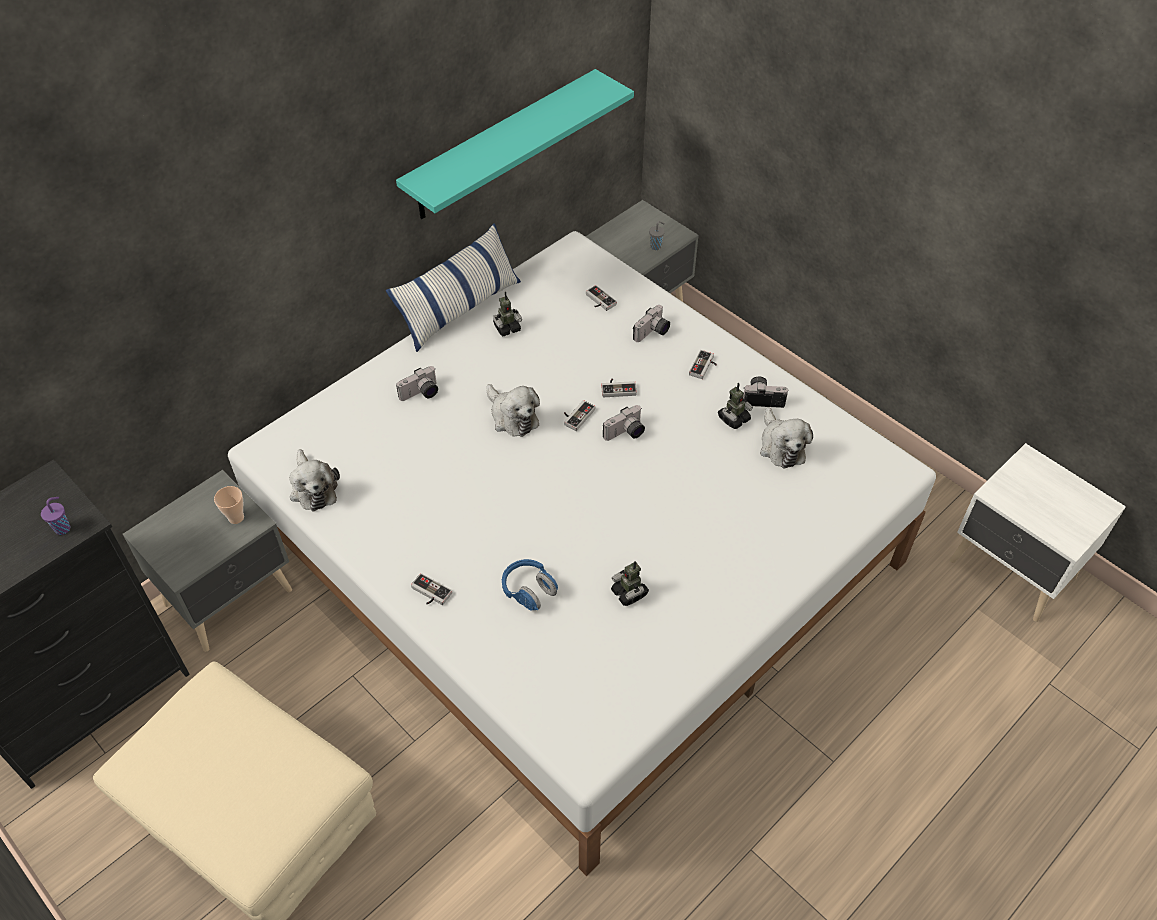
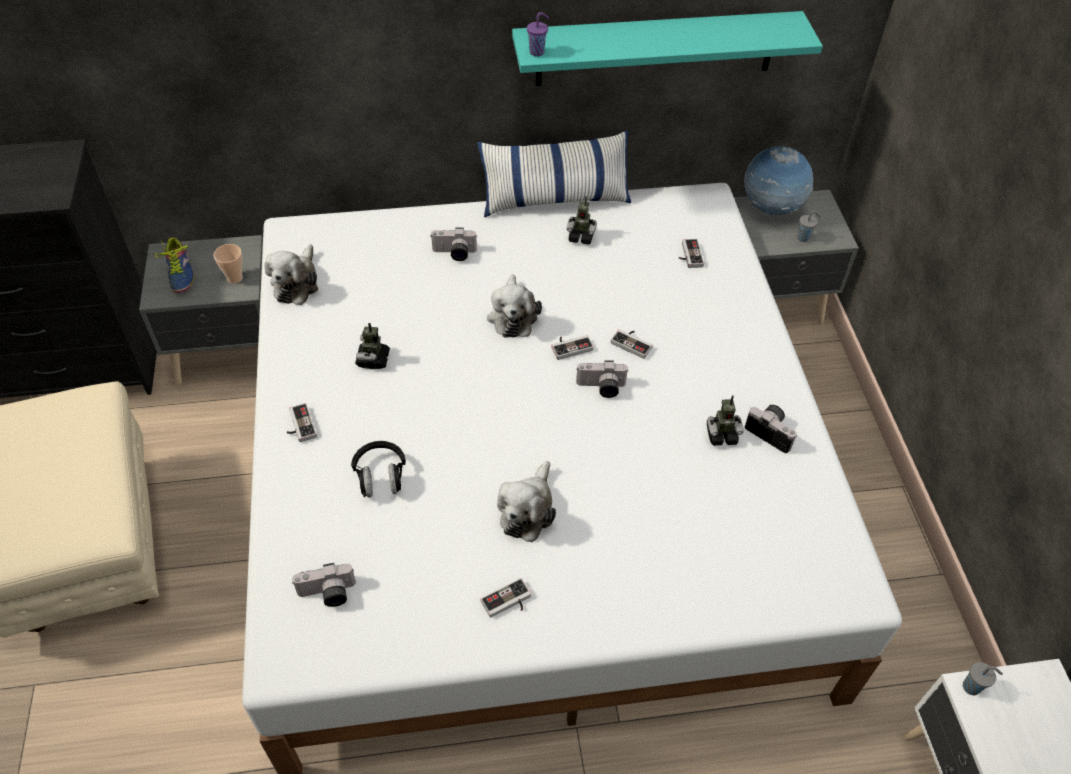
camera: 35 degrees right, 0 degrees up
purple cup [41,497,70,535] -> purple cup moved to [527,12,549,57]
blue headphones [502,559,558,611] -> black headphones [351,441,406,497]
toy robot [611,561,649,606] -> toy robot moved to [355,323,390,369]
camera [633,305,670,342] -> camera moved to [292,563,356,607]
game controller [689,350,717,379] -> game controller moved to [480,578,531,618]
plush toy [760,407,813,468] -> plush toy moved to [497,461,556,542]
none -> shoe [155,237,194,293]
none -> globe [744,146,813,215]
none -> grey cup [963,662,1003,695]

